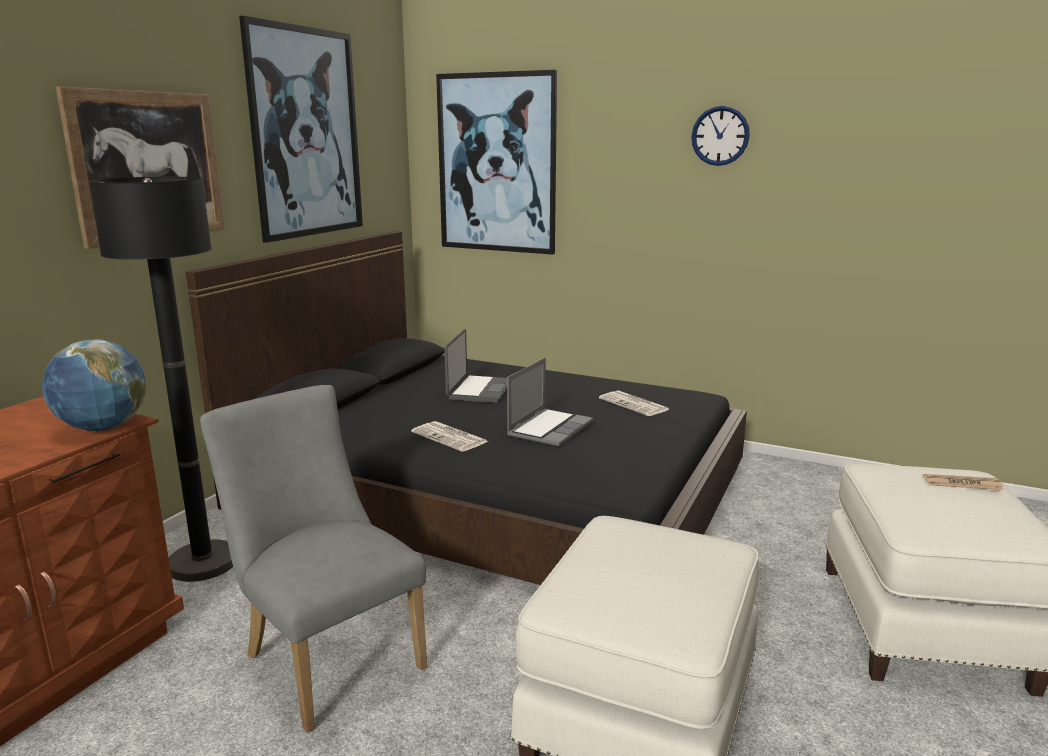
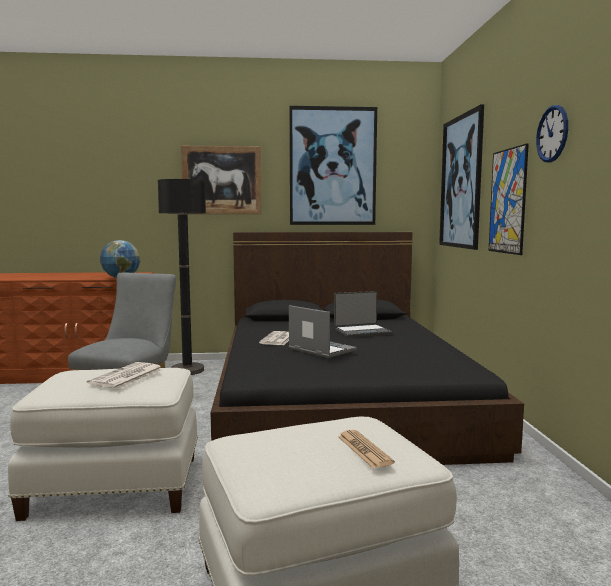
camera: 60 degrees right, 10 degrees down
laptop [507,358,593,447] -> laptop turned 135 degrees counterclockwise [289,305,357,358]
newspaper [599,390,670,416] -> newspaper moved to [87,362,163,389]
none -> picture [489,143,529,255]

